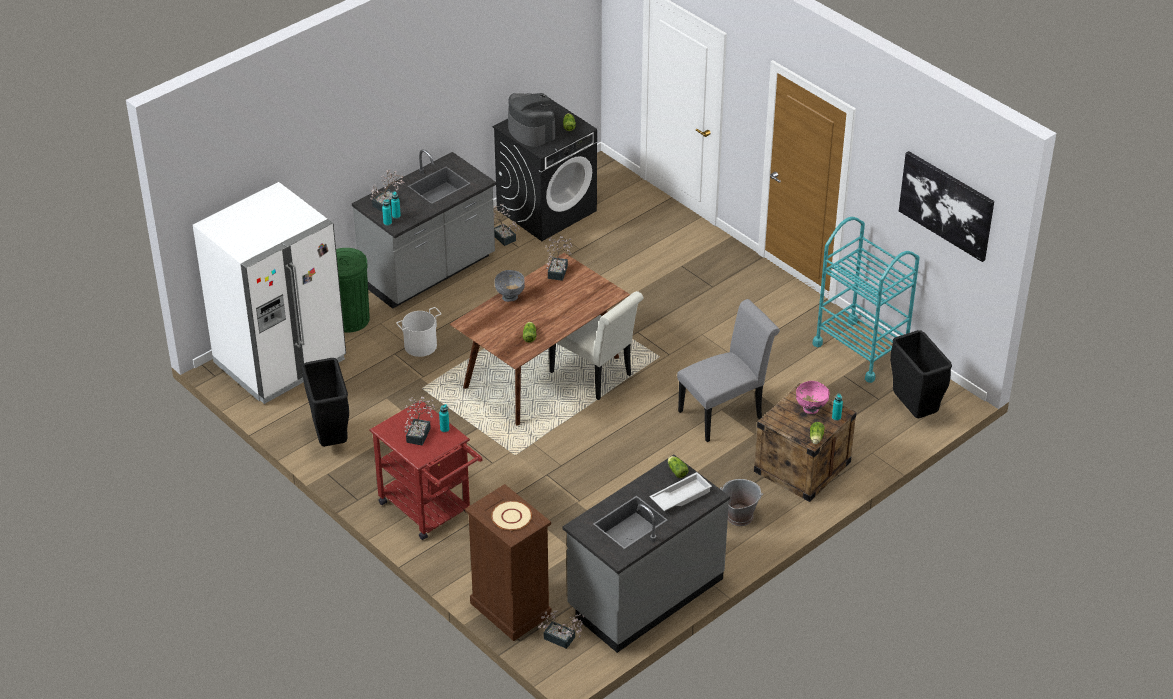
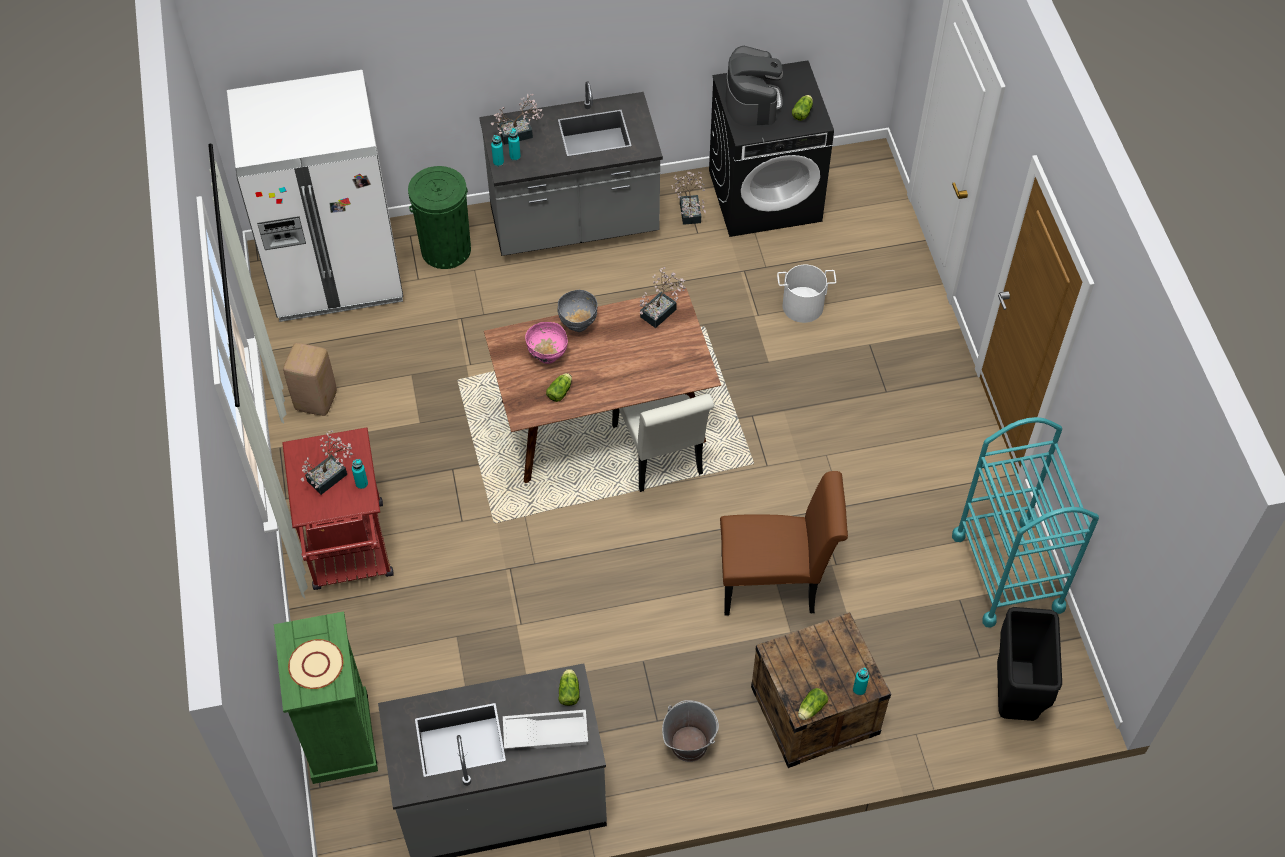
camera: 30 degrees right, 15 degrees up
black trash can [302,358,349,447] -> beige stool [283,343,337,416]
white bucket [396,307,441,357] -> white bucket moved to [777,265,836,323]
brown dresser [465,484,552,641] -> green dresser [274,611,378,784]
potted plant [538,610,584,649] -> none
grey chair [677,299,780,442] -> brown chair [720,471,848,615]
pink bowl [796,381,830,414] -> pink bowl moved to [525,322,568,364]
picture [899,151,994,262] -> none

